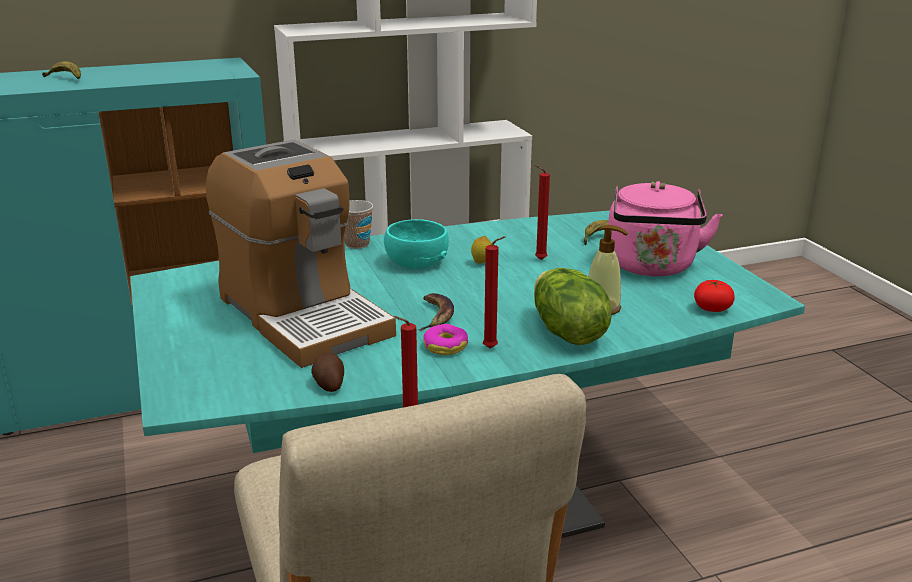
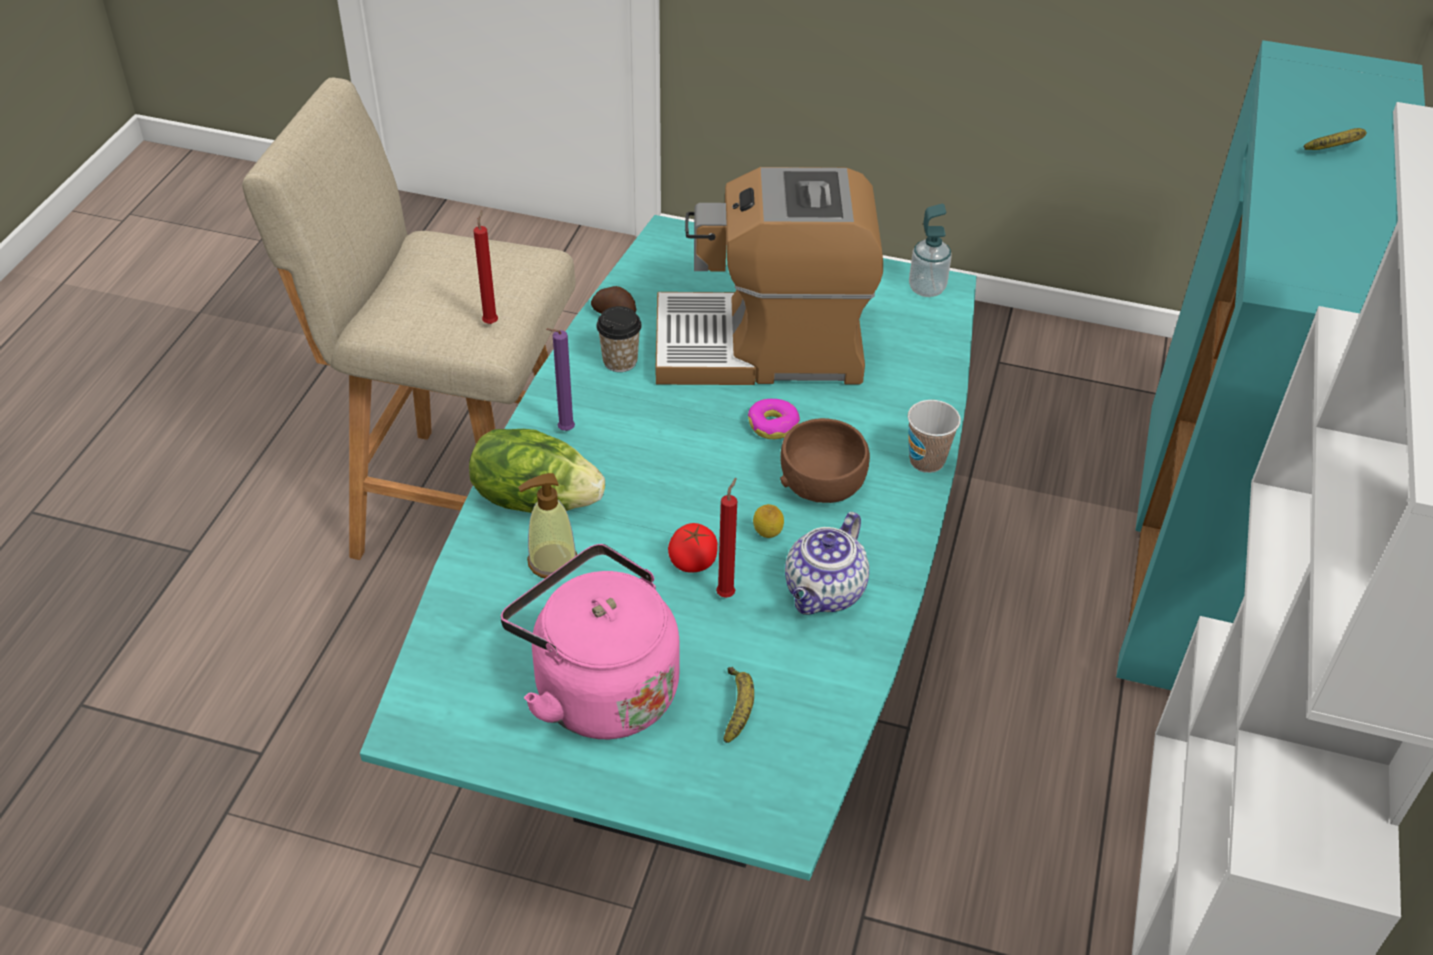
camera: 125 degrees right, 20 degrees up
turquoise bowl [384,219,449,269] -> brown bowl [780,418,870,503]
banana [419,293,454,331] -> none
donut [423,324,468,355] -> donut moved to [748,399,800,439]
red candle [483,236,505,349] -> purple candle [546,328,575,431]
tomato [694,280,735,312] -> tomato moved to [668,523,718,572]
none -> cup [596,306,642,372]
none -> teapot [785,512,869,615]
none -> soap dispenser [909,204,952,297]

